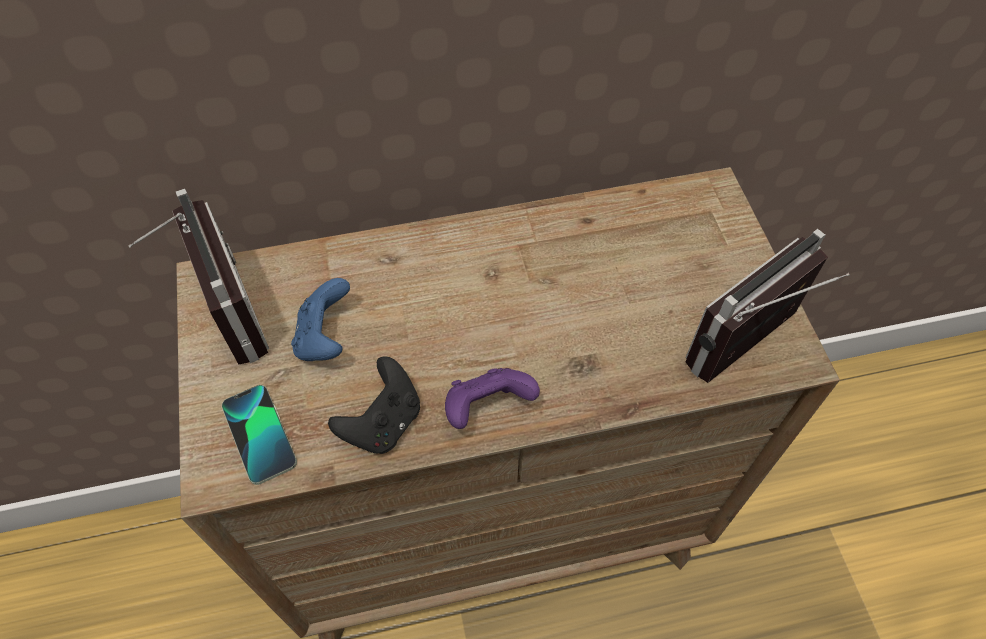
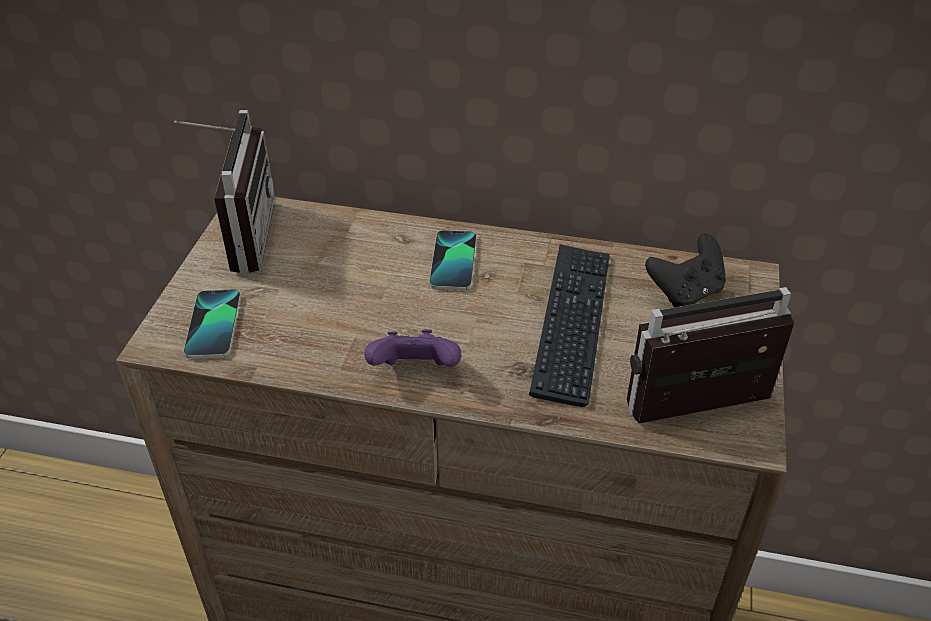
camera: 25 degrees right, 15 degrees down
blue game controller [291,278,350,361] -> none
black game controller [328,356,420,454] -> black game controller moved to [645,234,726,307]
none -> phone [429,230,477,291]
none -> keyboard [529,244,610,407]

